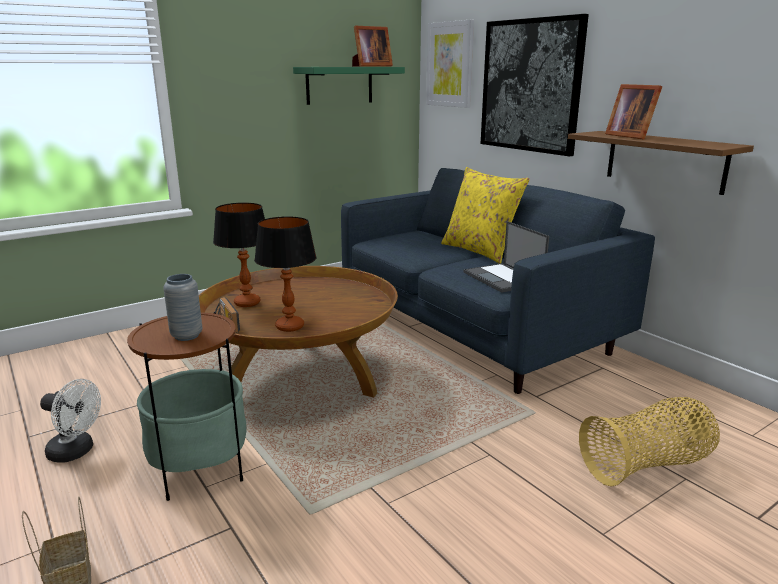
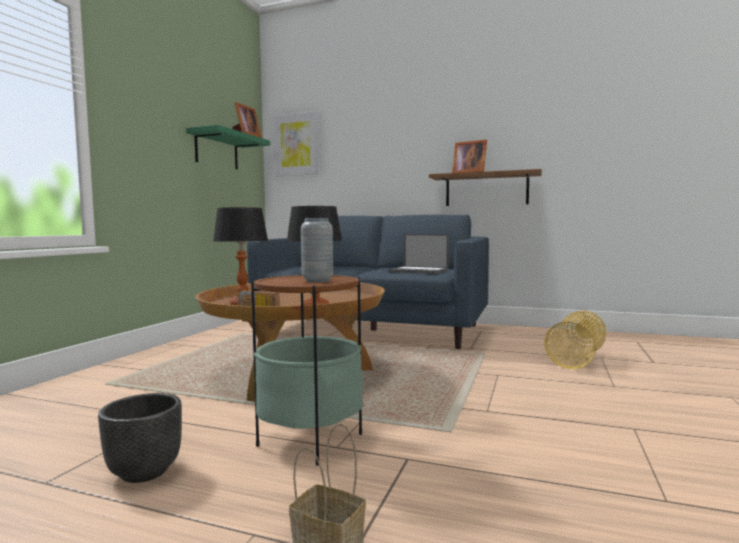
camera: 35 degrees left, 15 degrees down
white fan [40,379,101,462] -> black planter [98,393,182,483]
yellow pillow [441,167,529,264] -> none
picture [481,14,589,157] -> none

